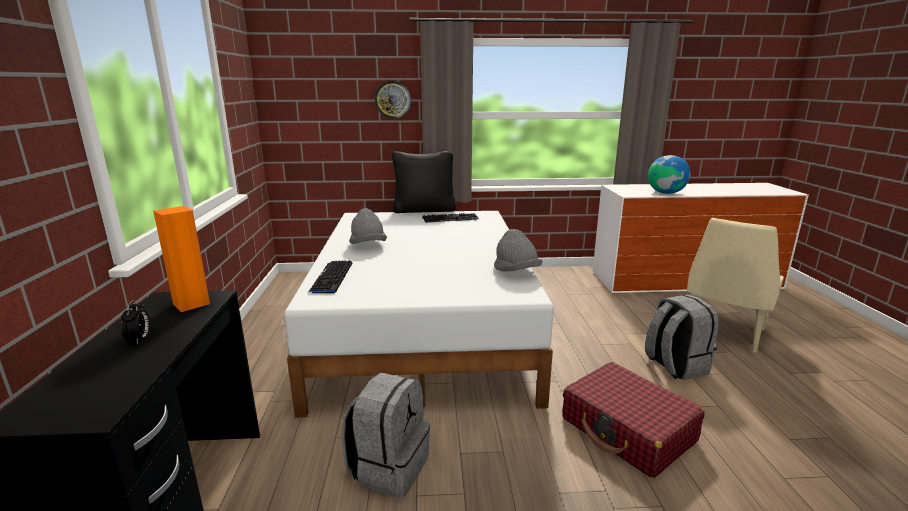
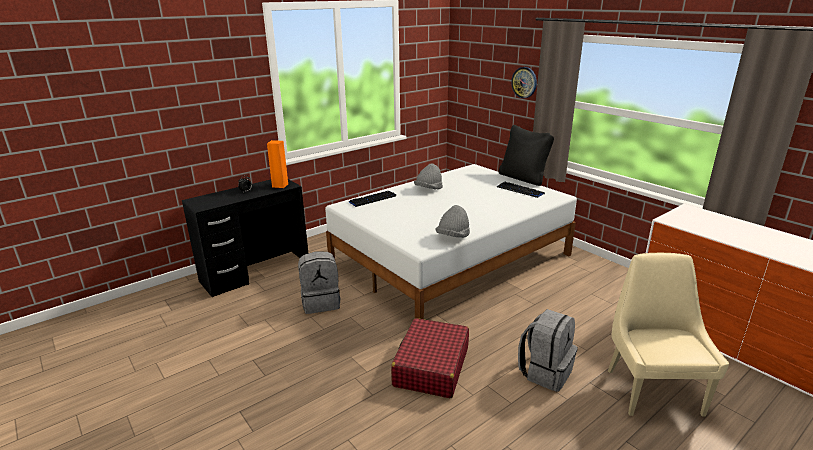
camera: 55 degrees right, 5 degrees up
globe [648,155,690,194] -> none
beige chair [687,218,784,353] -> beige chair turned 90 degrees clockwise [608,253,729,416]

